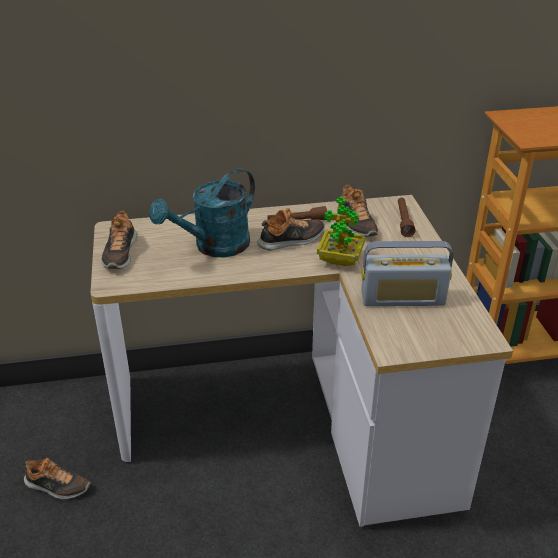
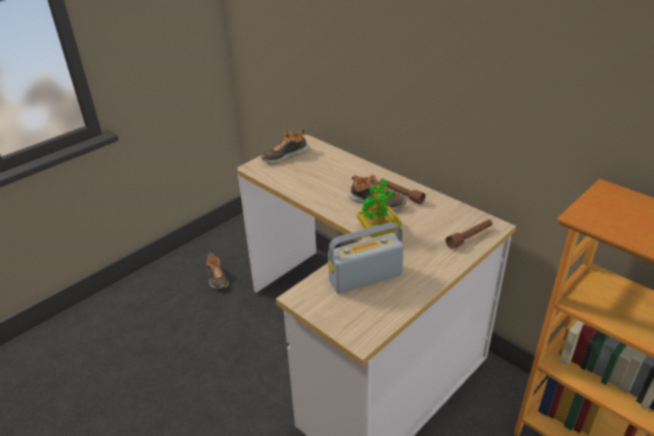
camera: 55 degrees right, 0 degrees up
turquoise watering can [149,168,255,257] -> none
shoe [342,184,379,237] -> none
radio [361,241,453,306] -> radio turned 105 degrees clockwise [328,222,404,294]

